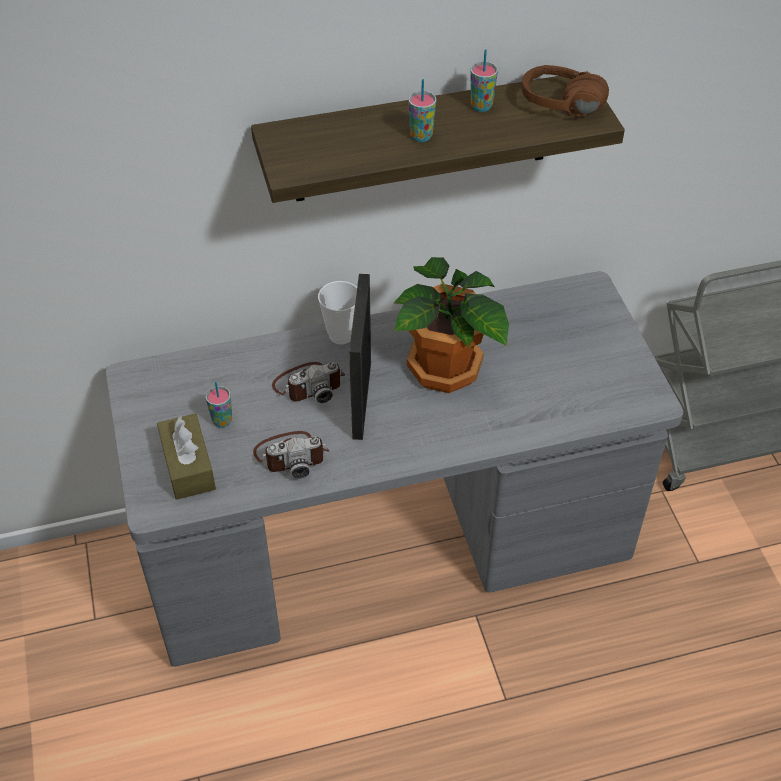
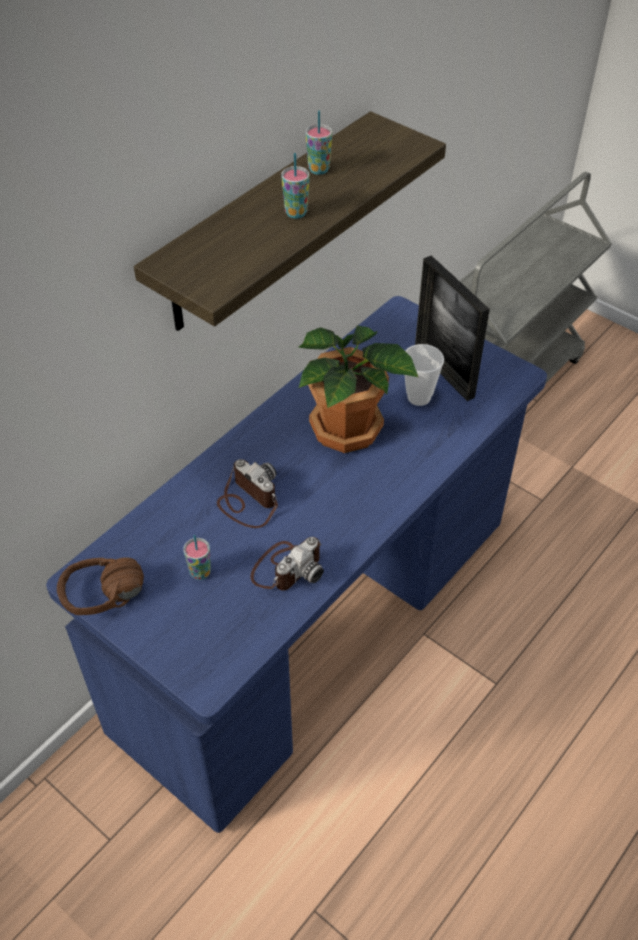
camera: 35 degrees left, 0 degrees up
grey desk [106,271,683,667] -> blue desk [46,296,547,833]
brown tissue box [157,413,216,500] -> none
camera [272,362,345,403] -> camera turned 75 degrees counterclockwise [217,459,278,528]
cup [318,281,357,344] -> cup moved to [404,344,444,406]
picture frame [349,274,371,440] -> picture frame moved to [415,255,490,401]
brown headphones [522,65,609,117] -> brown headphones moved to [57,557,144,615]

